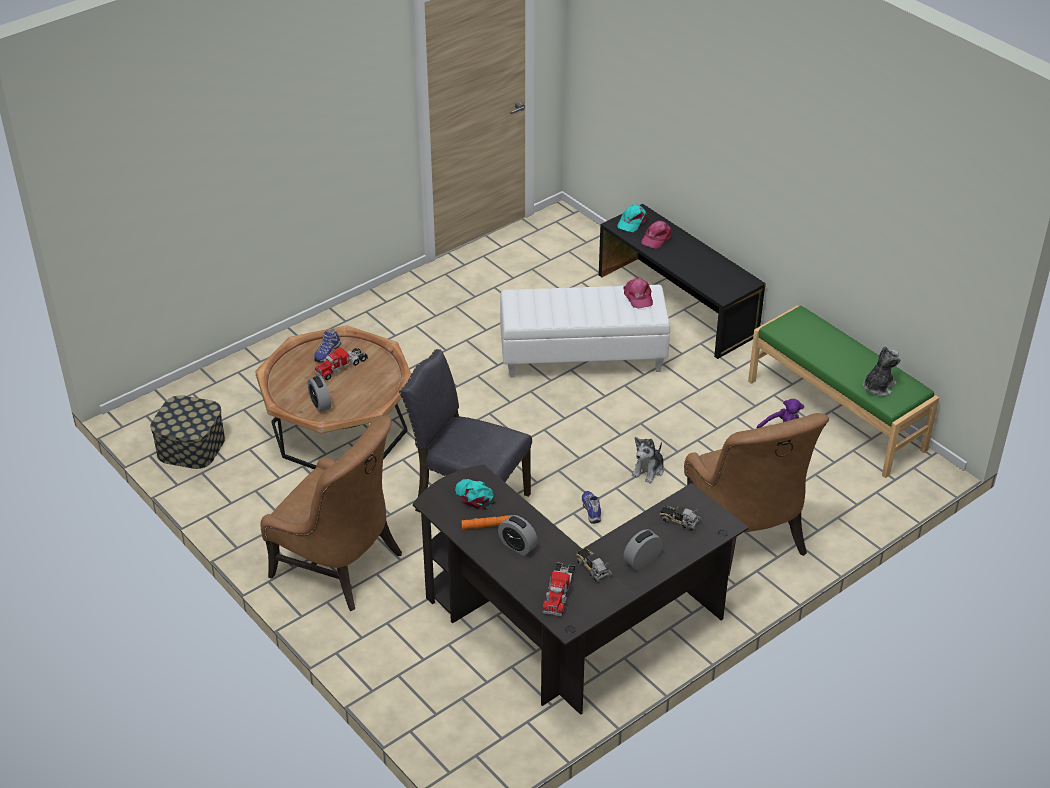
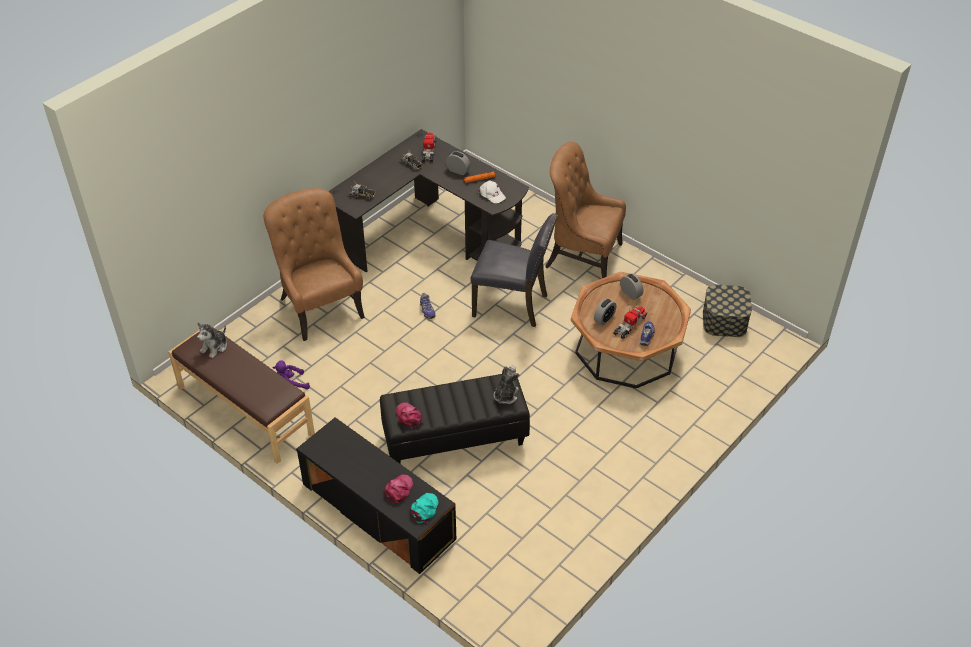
camera: 170 degrees right, 5 degrees up
turquoise cap [455,479,496,510] -> white cap [478,181,506,203]
white ottoman [500,285,670,377] -> black ottoman [380,374,530,464]
alarm clock [624,529,663,570] -> alarm clock moved to [594,298,616,325]
plush toy [632,437,664,483] -> plush toy moved to [493,365,520,404]
green bench [748,305,939,478] -> brown bench [168,326,315,464]

